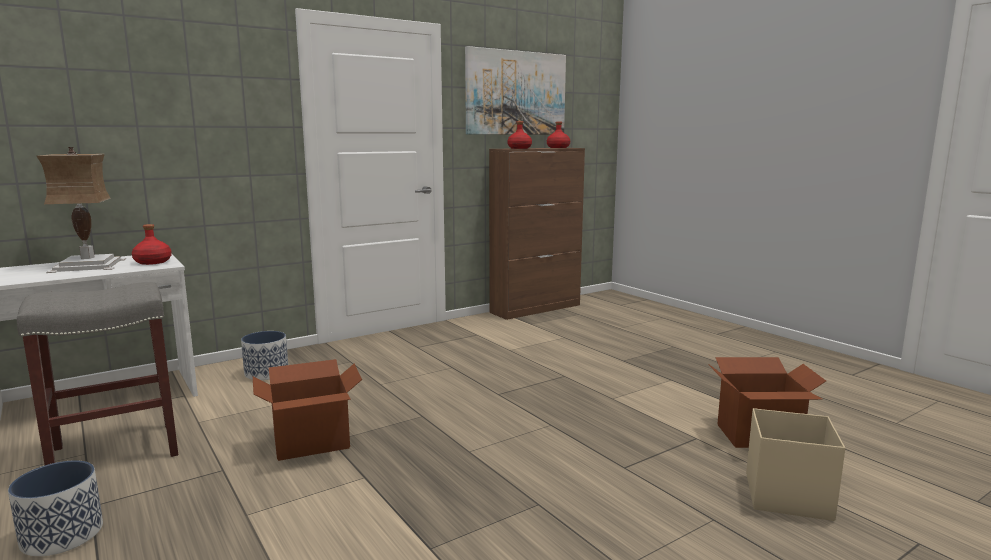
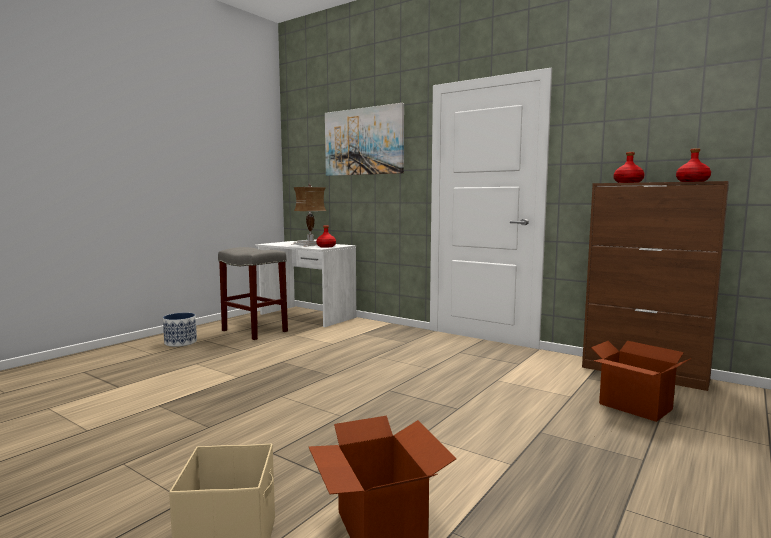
camera: 70 degrees right, 5 degrees down
planter [241,331,288,380] -> none
cardboard box [253,359,362,461] -> cardboard box moved to [591,341,691,422]
picture [465,46,566,135] -> picture moved to [325,103,404,176]

